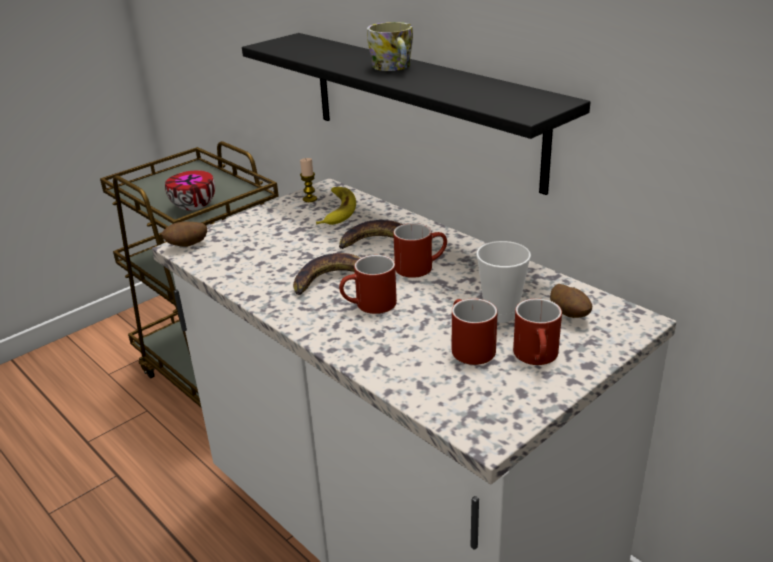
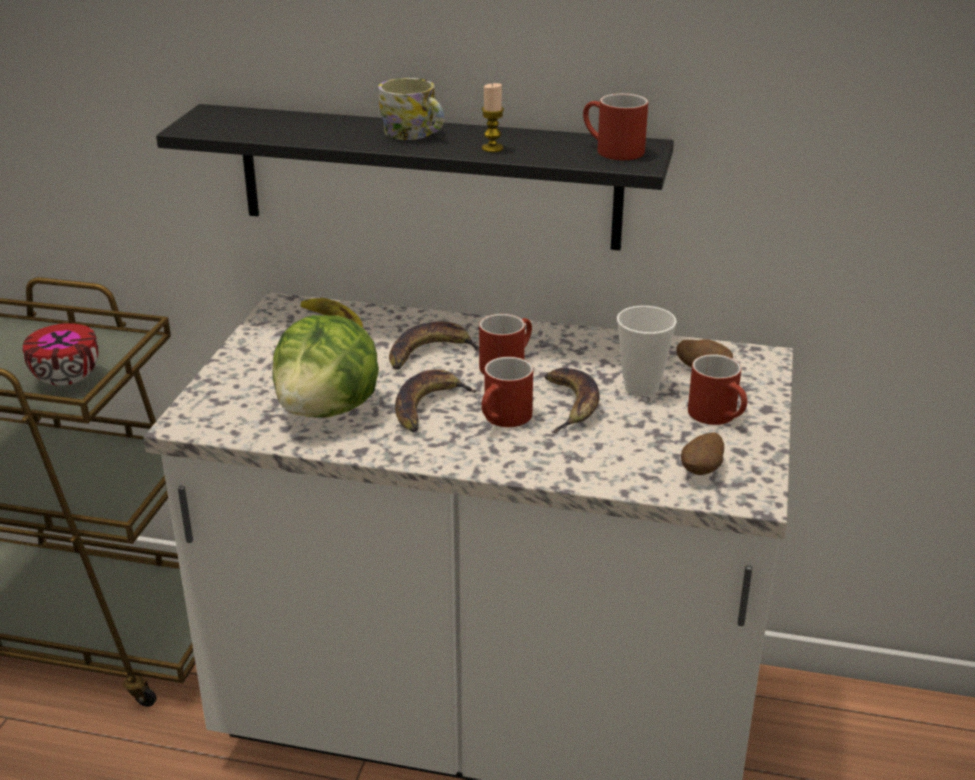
camera: 35 degrees left, 0 degrees up
potato [161,222,207,247] -> potato moved to [681,432,724,475]
candle [300,158,317,202] -> candle moved to [481,83,504,152]
red mug [452,298,498,365] -> red mug moved to [583,93,648,160]
none -> lettuce [273,315,379,418]
none -> banana [545,368,600,433]

